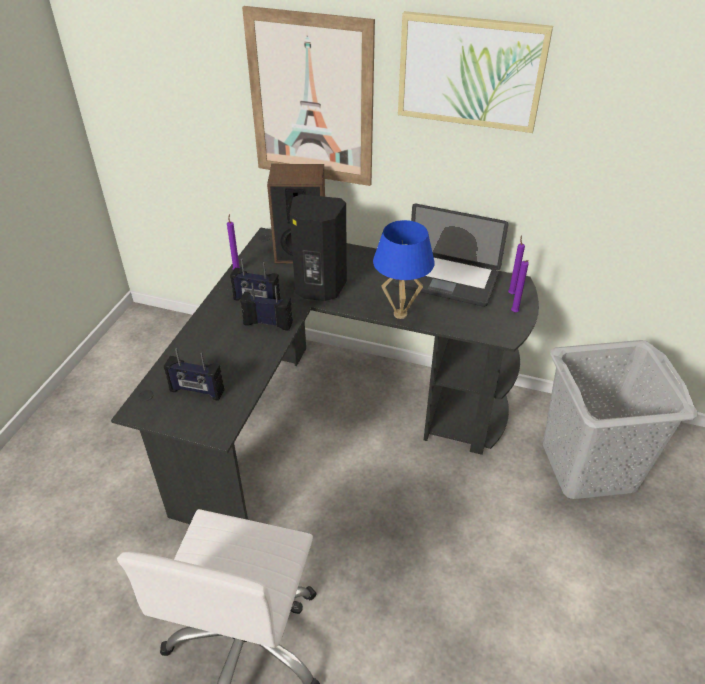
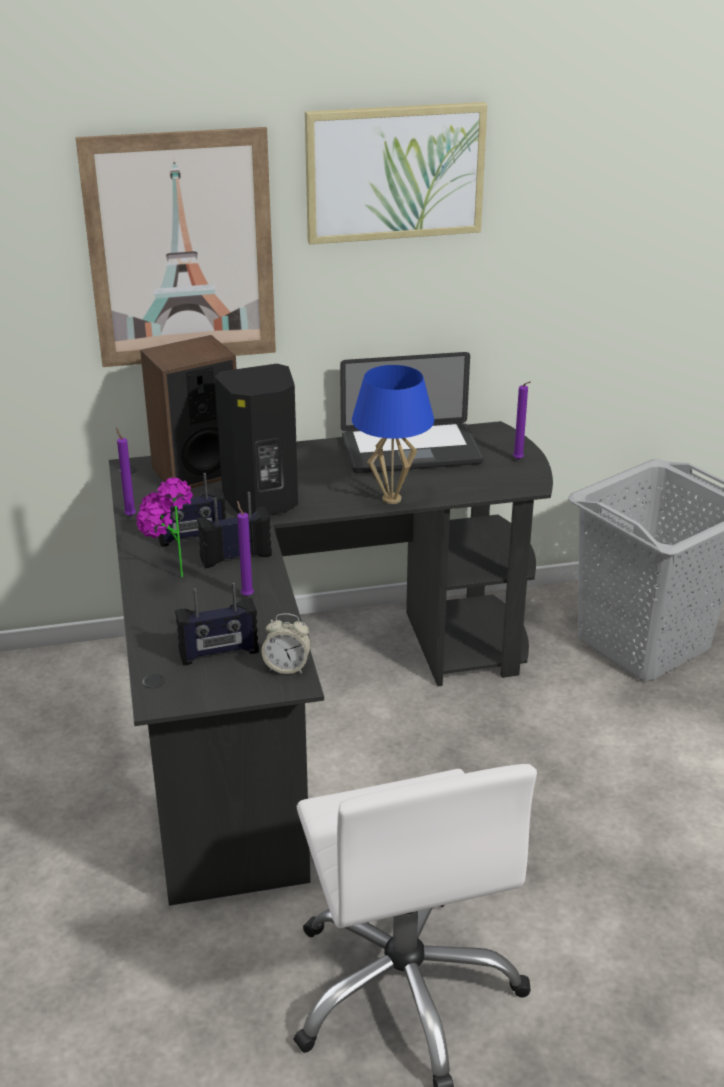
camera: 30 degrees left, 10 degrees down
purple candle [508,236,525,294] -> purple candle moved to [237,501,254,596]
none -> potted plant [136,477,193,578]
none -> alarm clock [261,613,311,674]

